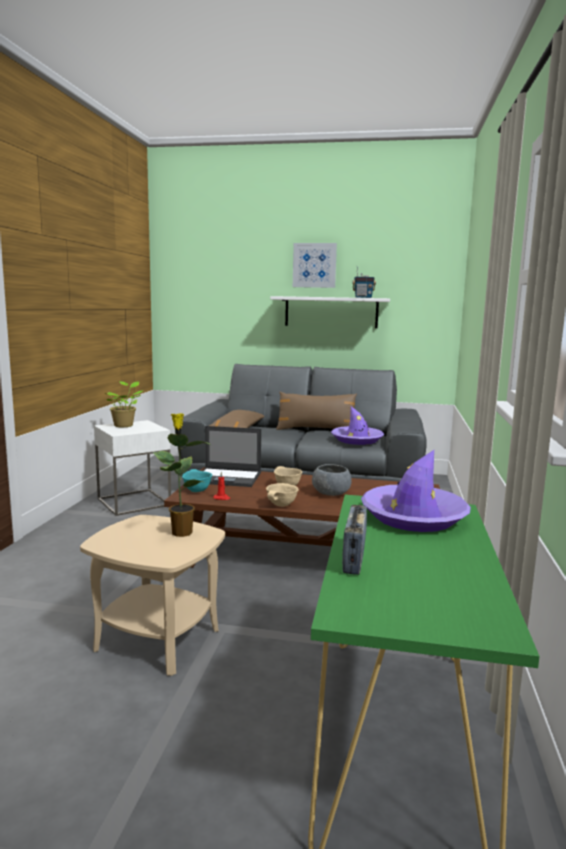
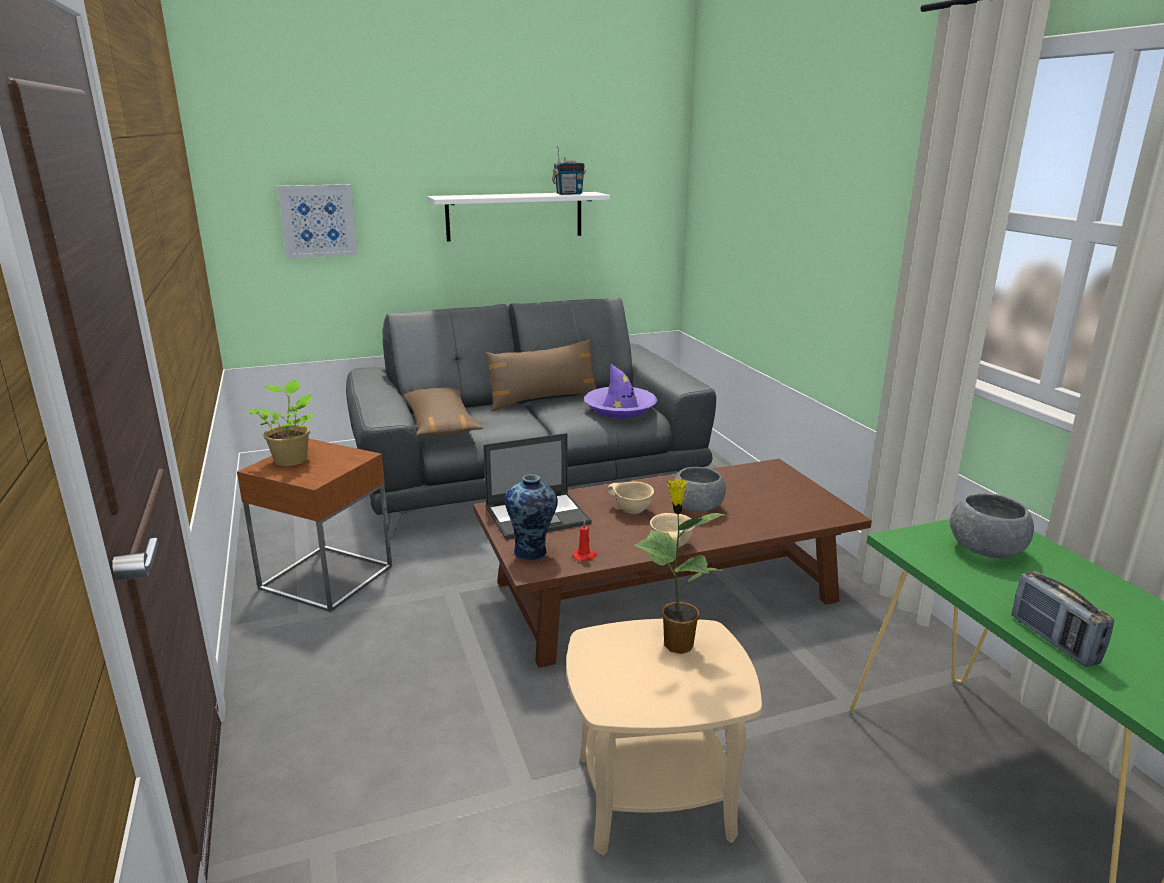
camera: 30 degrees left, 10 degrees up
white side table [94,420,171,516] -> brown side table [237,439,392,612]
turquoise bowl [182,469,212,492] -> vase [504,474,558,561]
picture [293,243,337,288] -> picture moved to [277,184,358,258]
purple hat [361,450,471,532] -> grey bowl [950,493,1034,558]

